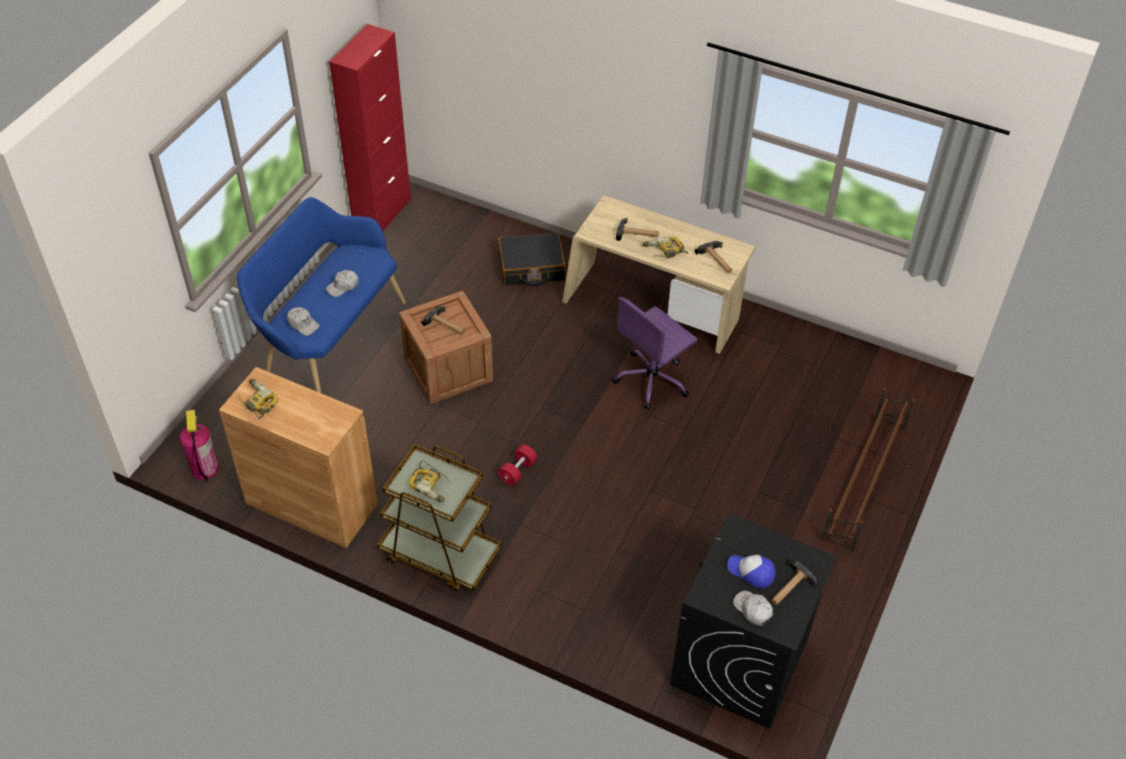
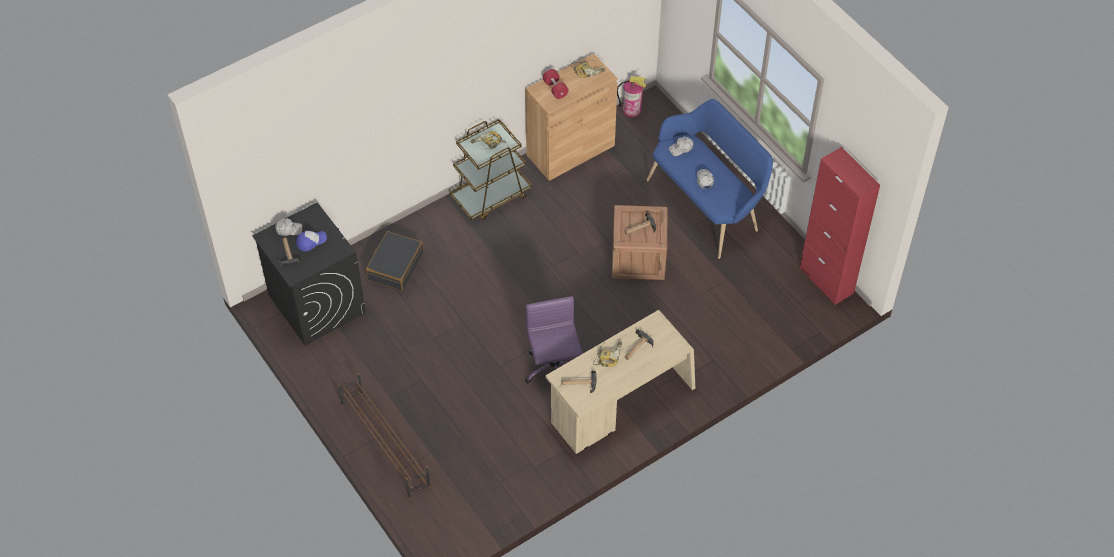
camera: 120 degrees right, 5 degrees up
black suitcase [498,233,566,286] -> black suitcase moved to [366,231,423,291]
red dumbbell [498,444,537,485] -> red dumbbell moved to [542,69,569,99]

